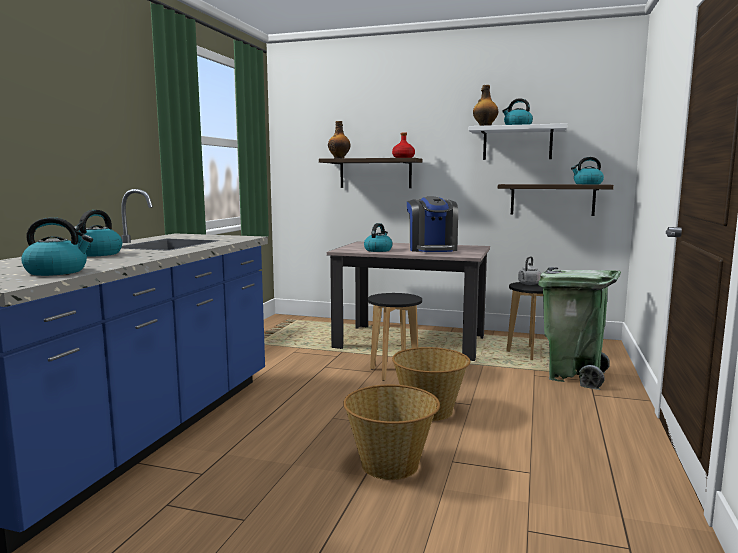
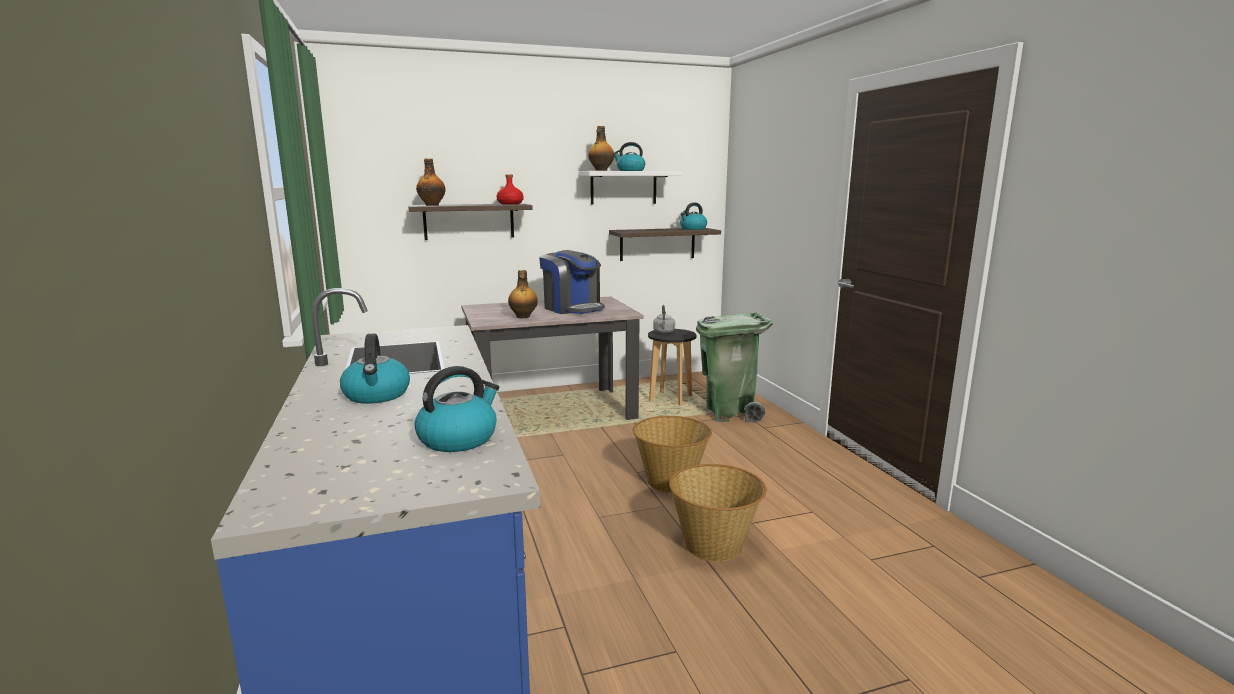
camera: 35 degrees left, 5 degrees up
kettle [364,223,393,252] -> bottle [508,270,538,318]
black stool [368,293,422,381] -> none

